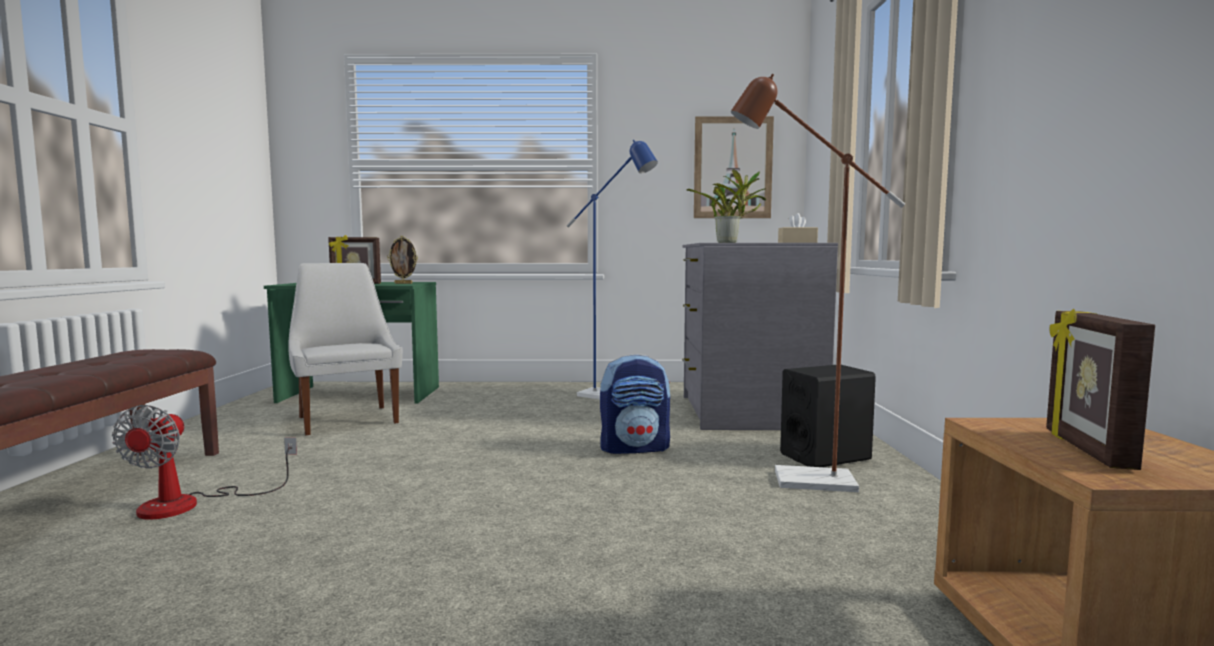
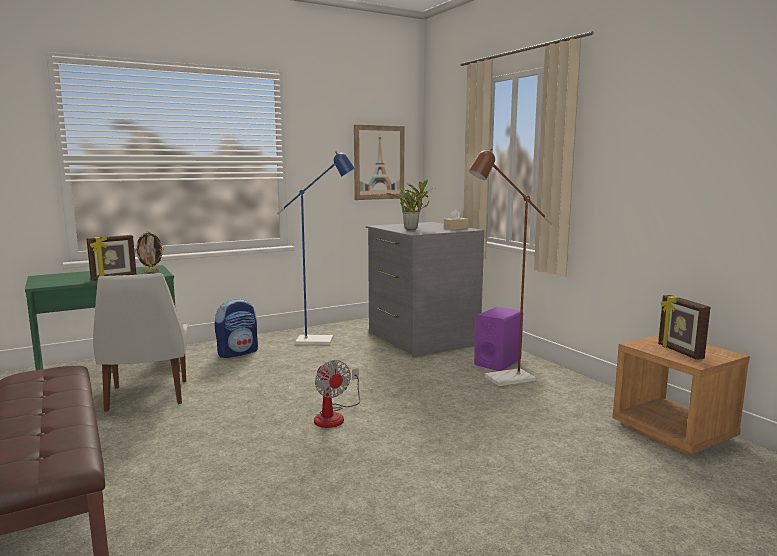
camera: 30 degrees left, 5 degrees up
fan [112,405,297,520] -> fan moved to [314,360,360,428]
white chair [288,263,403,436] -> white chair turned 135 degrees counterclockwise [93,273,188,412]
backpack [600,354,670,454] -> backpack moved to [215,298,258,358]
black speaker [780,365,876,467] -> purple speaker [474,307,523,371]

